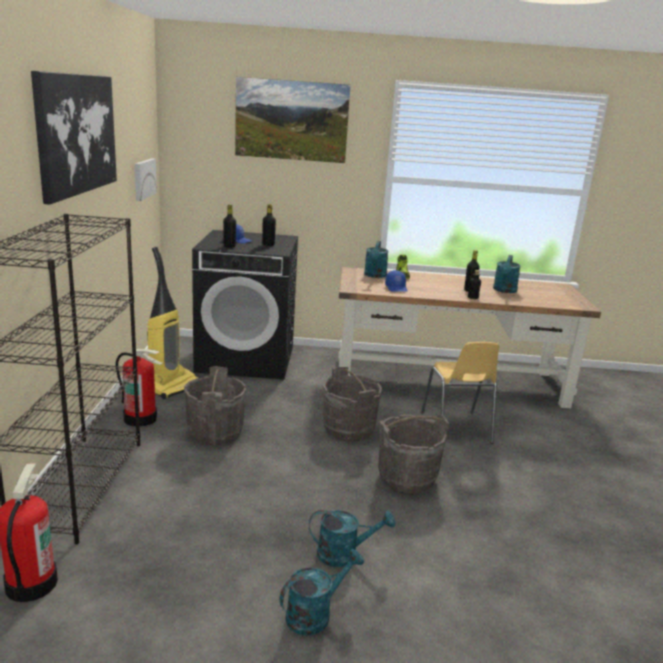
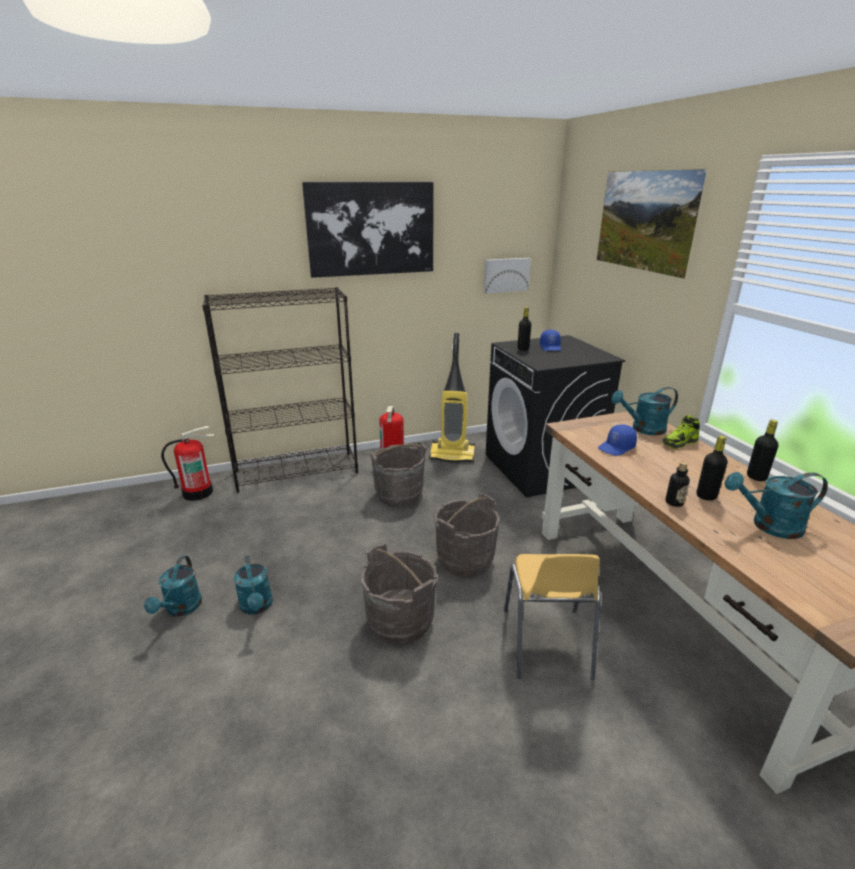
camera: 70 degrees right, 5 degrees up
black bottle [262,204,276,246] -> black bottle moved to [747,420,779,481]
turquoise watering can [280,549,364,636] -> turquoise watering can turned 60 degrees clockwise [144,556,202,617]
yellow chair [421,342,500,444] -> yellow chair turned 60 degrees counterclockwise [504,554,601,680]

